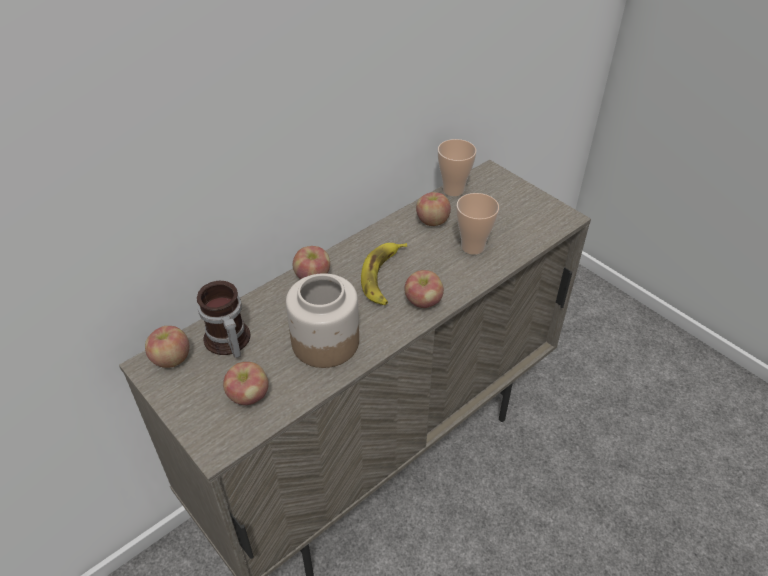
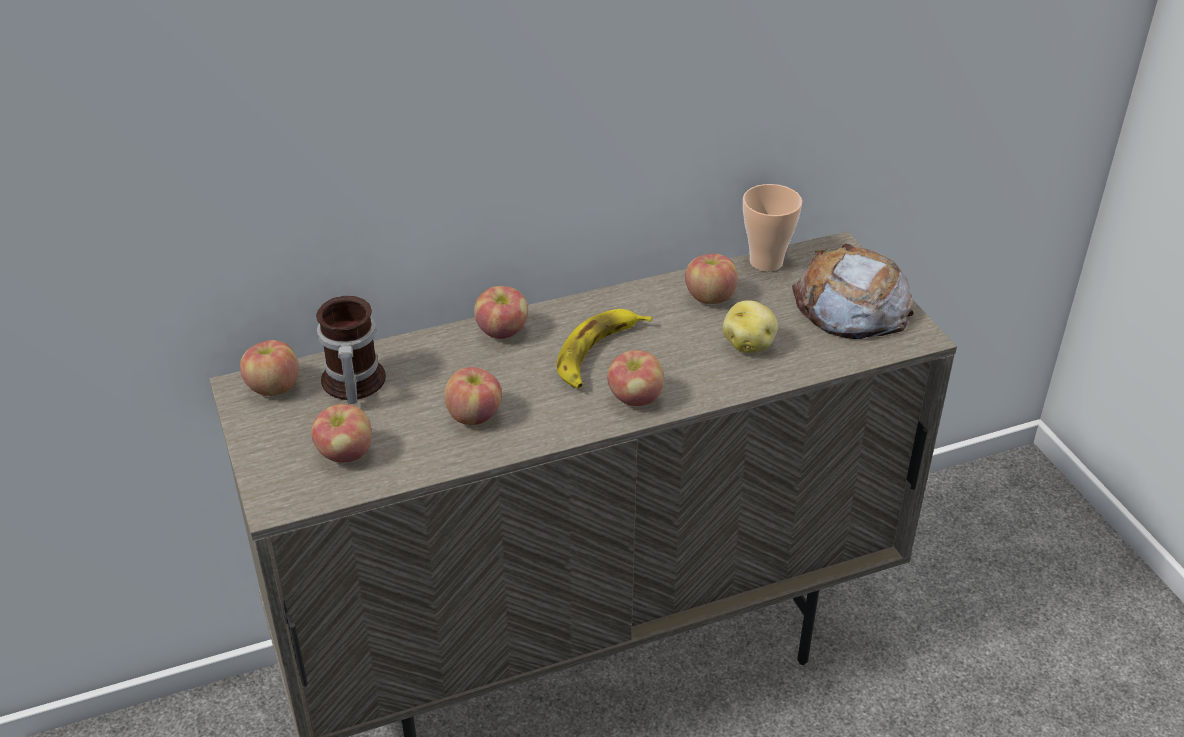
camera: 20 degrees right, 5 degrees down
jar [286,273,359,368] -> apple [444,367,502,425]
cup [456,193,499,255] -> potato [723,300,778,353]
none -> bread [792,244,914,339]

